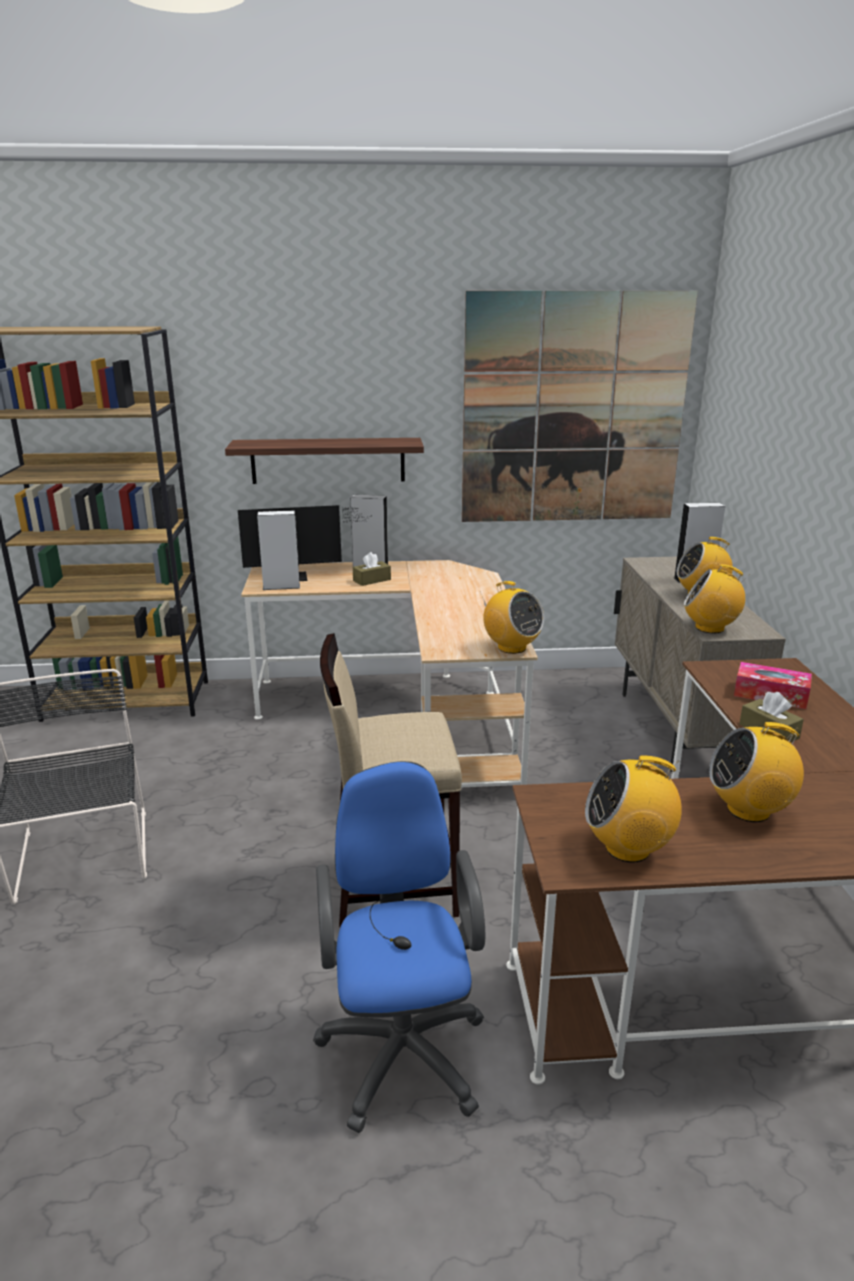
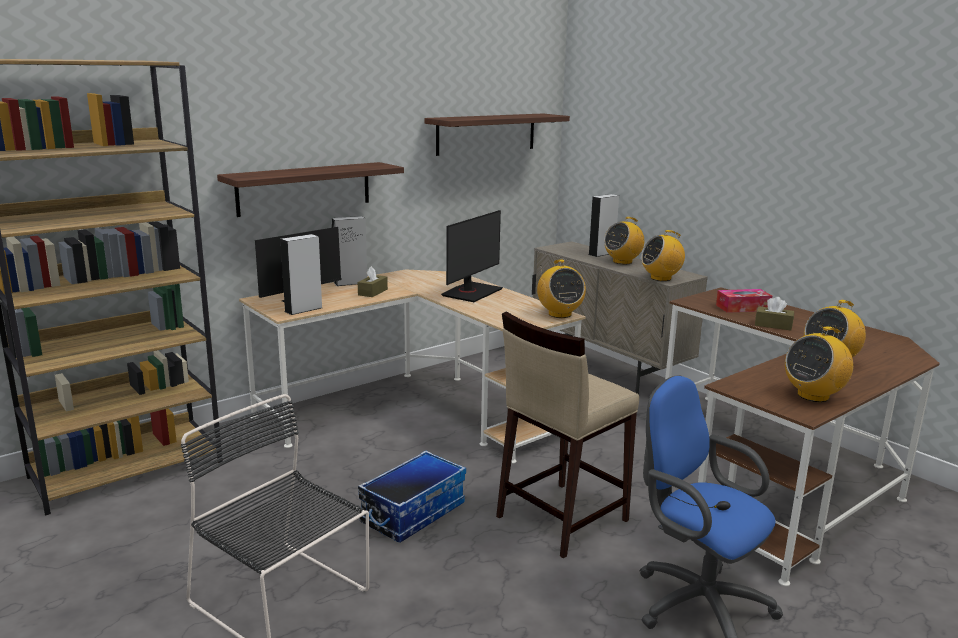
camera: 35 degrees left, 5 degrees down
picture [462,291,698,522] -> shelf [425,113,570,156]
radio [480,581,544,654] -> radio turned 60 degrees clockwise [537,259,586,318]
none -> storage box [358,451,466,543]
none -> monitor [441,210,503,302]

